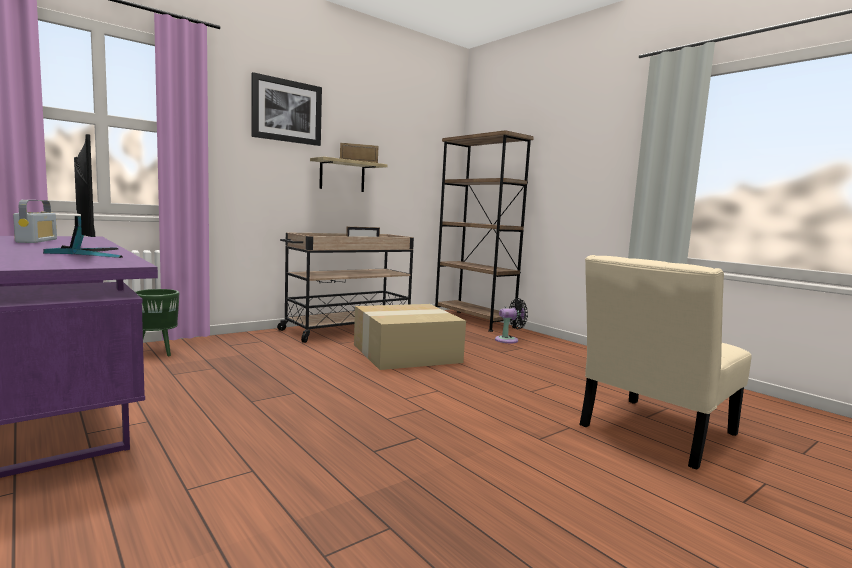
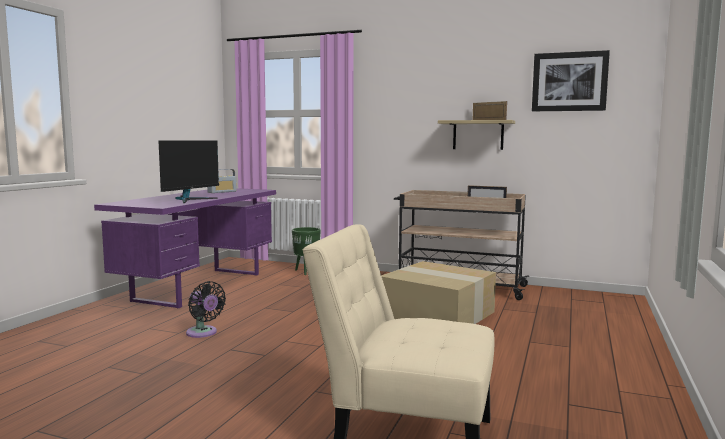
camera: 60 degrees right, 0 degrees up
picture [251,72,322,146] -> picture moved to [532,50,610,111]
brown bookcase [435,130,534,332] -> none
black fan [495,298,528,343] -> black fan moved to [186,281,226,338]

